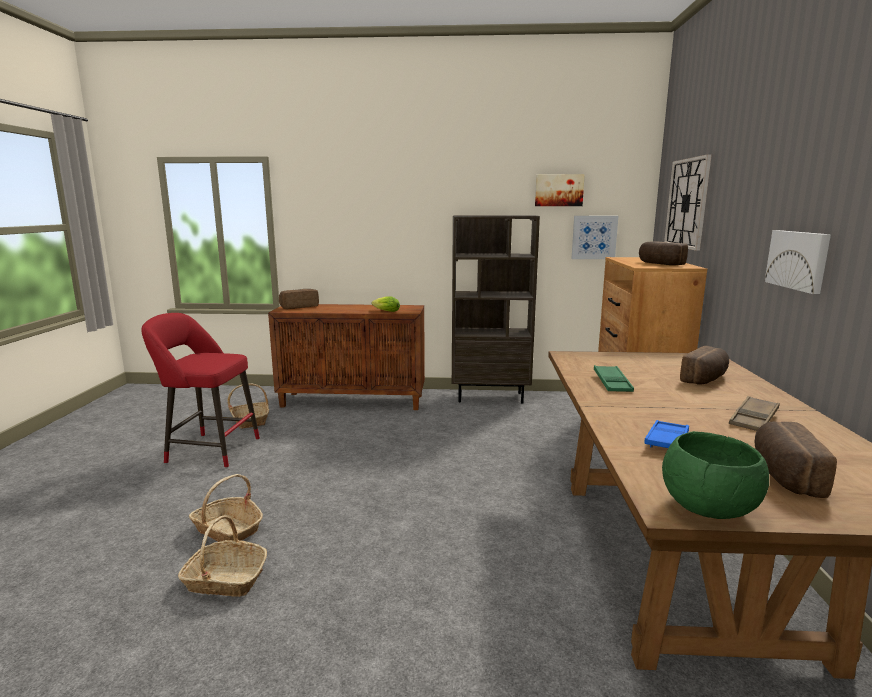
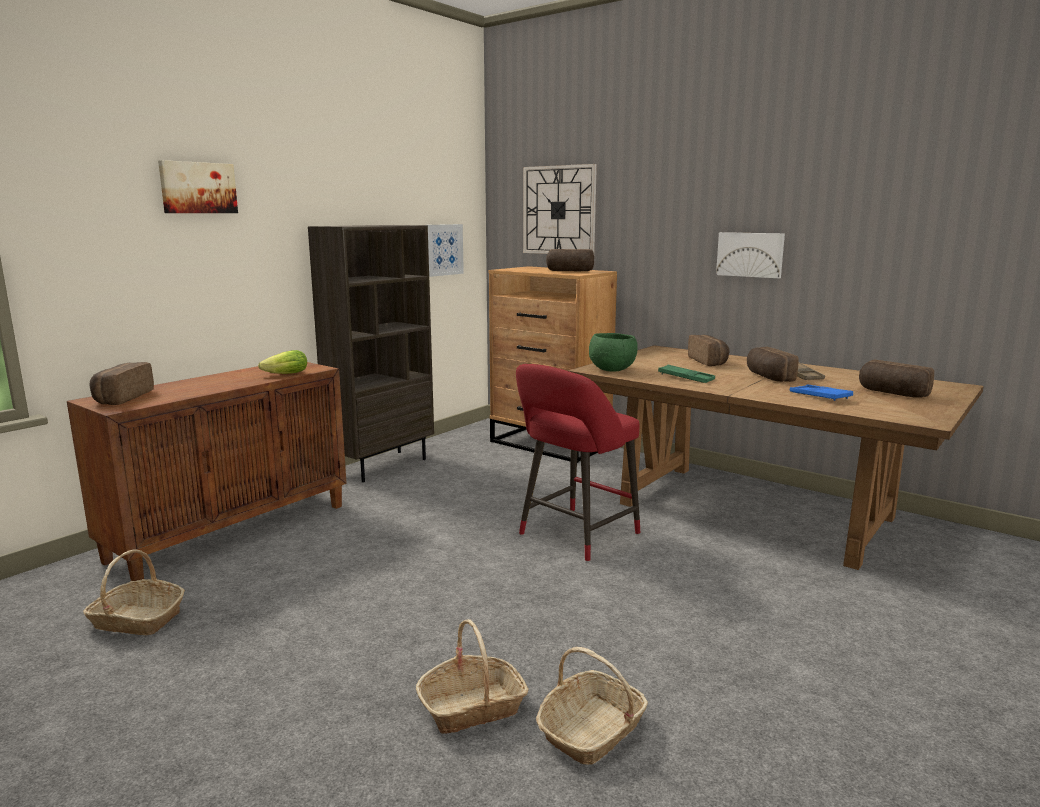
camera: 55 degrees left, 0 degrees up
red stool [141,313,260,468] -> red stool moved to [516,364,640,562]
picture [535,174,585,206] -> picture moved to [158,160,238,213]
green bowl [662,431,769,519] -> green bowl moved to [589,333,638,372]
none -> bread [747,347,798,382]

